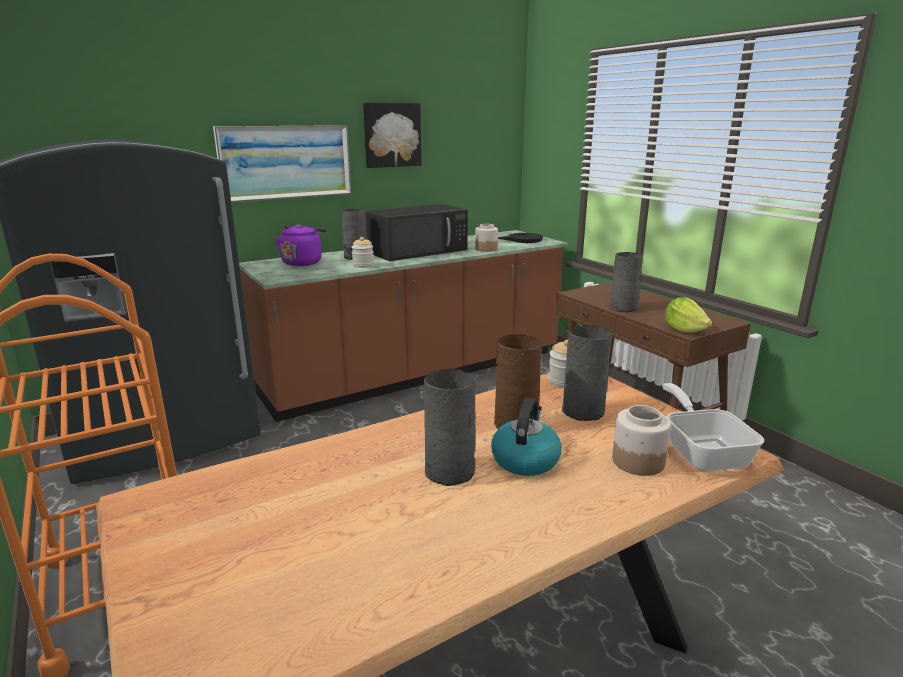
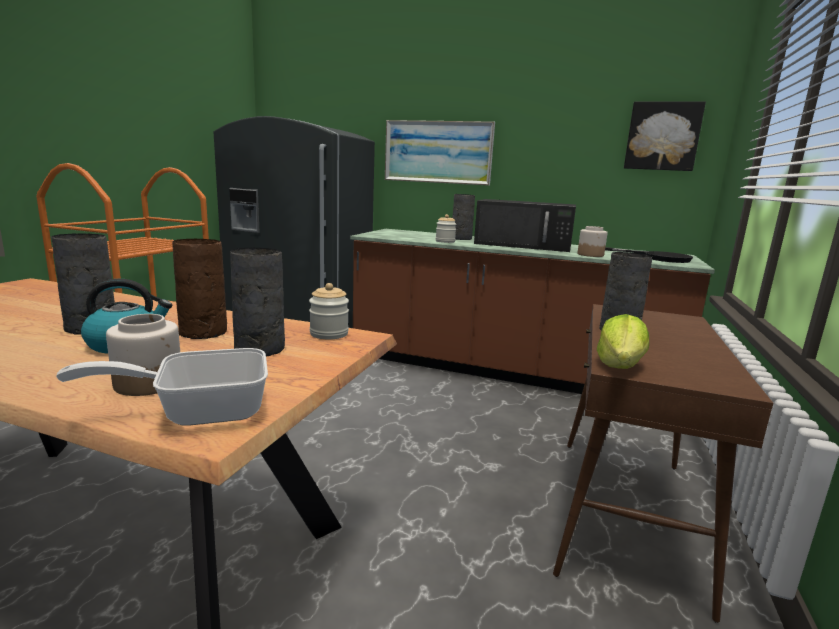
camera: 50 degrees right, 5 degrees down
purple kettle [274,224,327,266] -> none
picture [363,103,422,168] -> picture moved to [624,102,706,171]
frying pan [662,383,764,471] -> frying pan turned 150 degrees counterclockwise [56,348,268,426]

